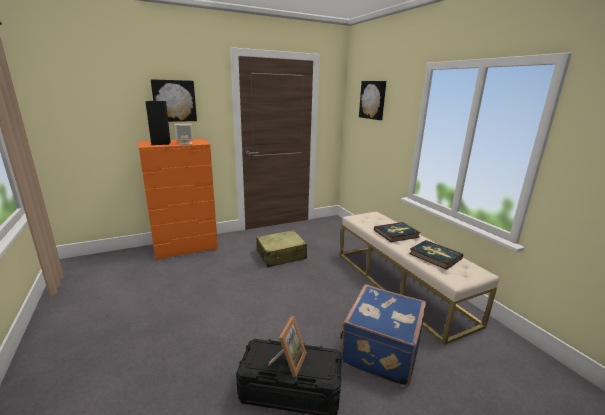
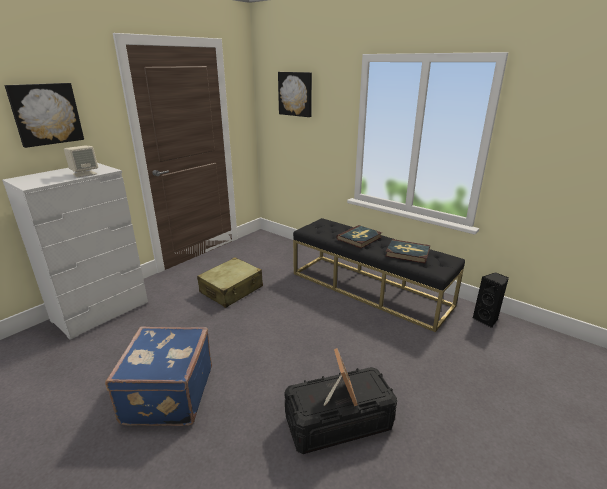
camera: 25 degrees left, 5 degrees up
orange dresser [139,139,218,260] -> white dresser [2,163,148,340]
black speaker [145,101,171,145] -> black speaker moved to [472,272,509,328]
beige bench [340,211,499,345] -> black bench [293,218,465,332]
blue suitcase [340,284,426,388] -> blue suitcase moved to [105,326,212,426]

